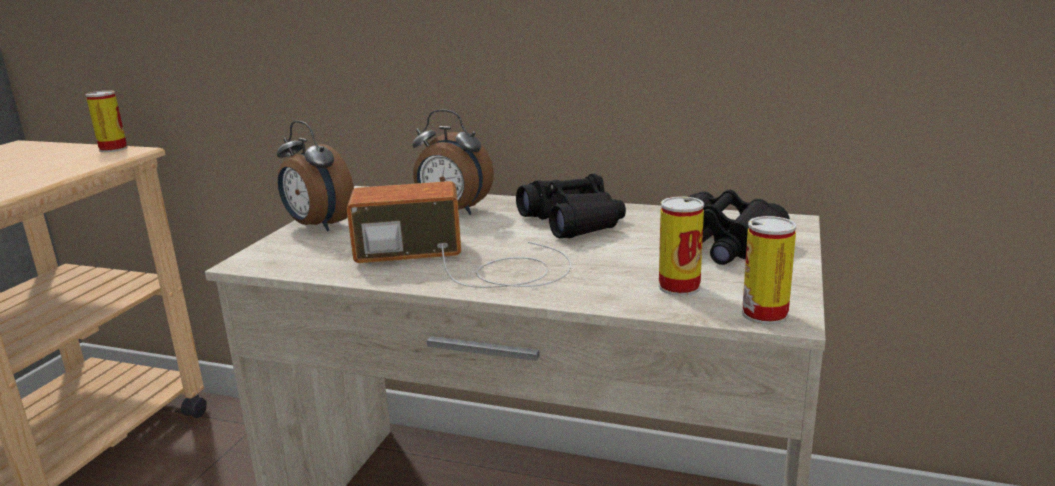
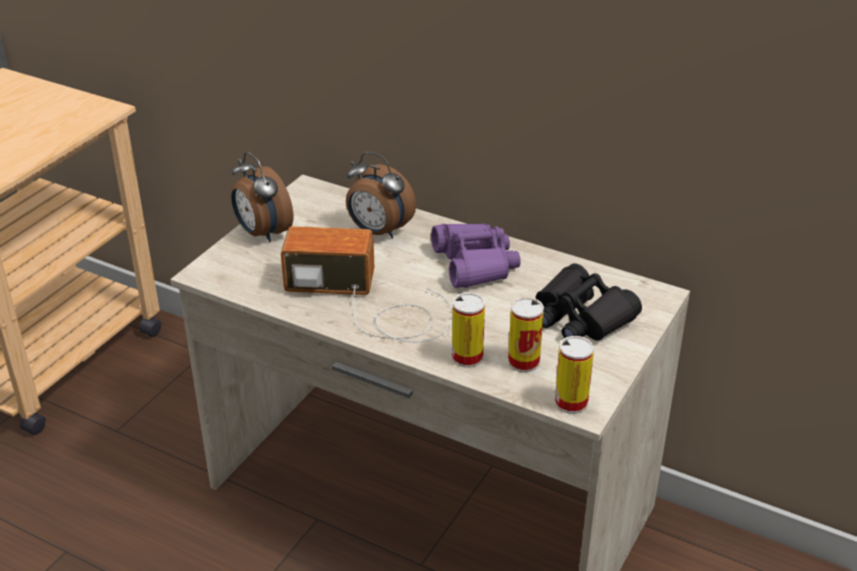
camera: 10 degrees right, 15 degrees up
can [85,90,128,152] -> can moved to [452,293,485,367]
black binoculars [516,174,626,238] -> purple binoculars [431,224,521,288]

